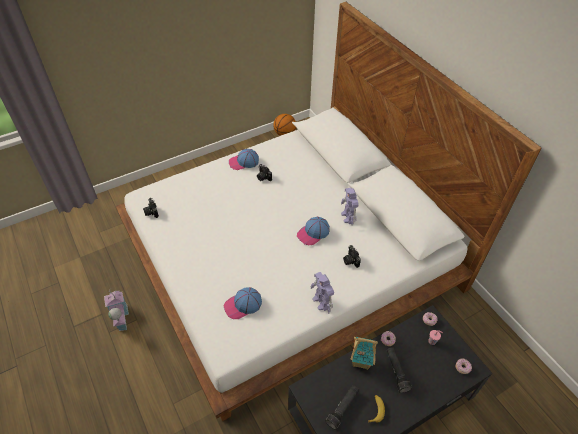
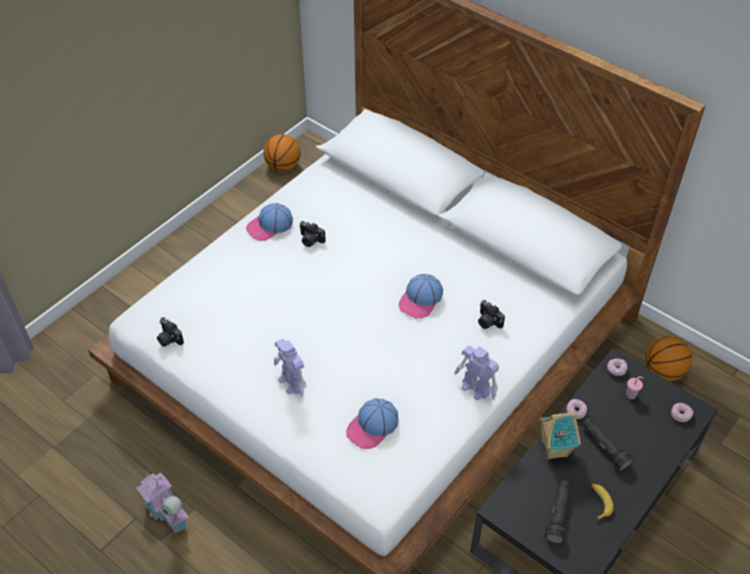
camera: 20 degrees left, 0 degrees up
toy robot [341,188,359,226] -> toy robot moved to [274,339,307,397]
none -> basketball [646,336,692,381]

